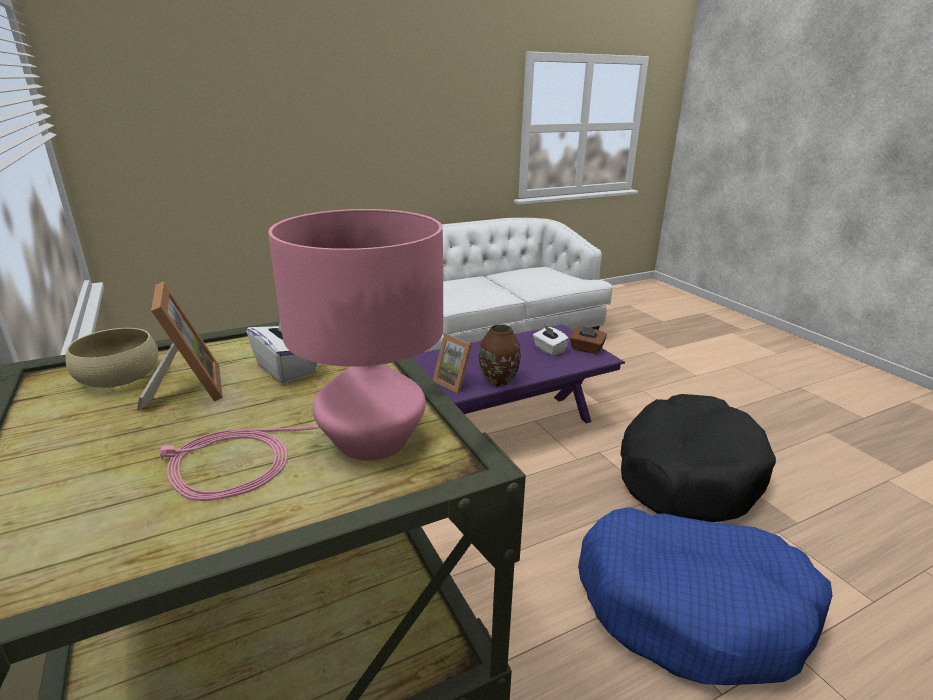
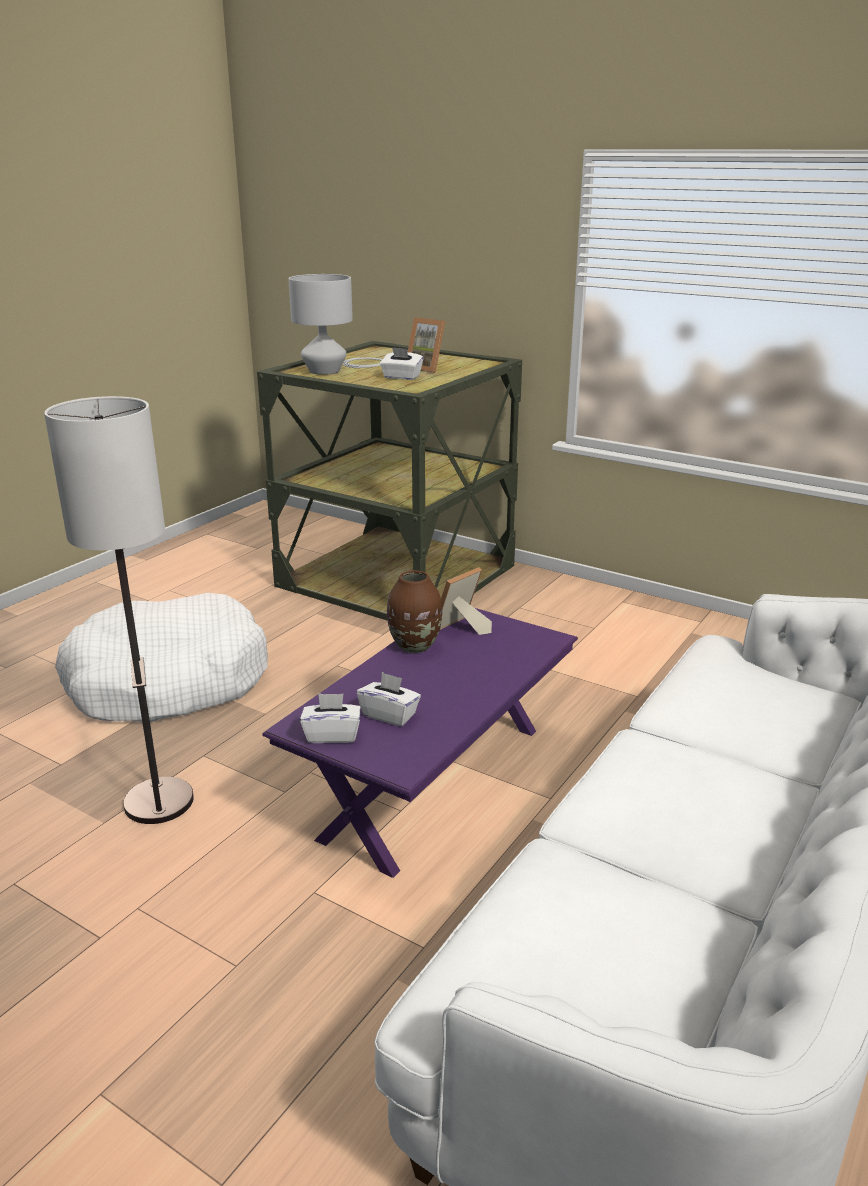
camera: 150 degrees right, 0 degrees up
beige bowl [66,328,158,388] -> none
pink table lamp [159,209,443,501] -> grey table lamp [289,274,386,375]
picture frame [433,333,472,393] -> picture frame turned 60 degrees counterclockwise [440,567,492,635]
brown tissue box [570,326,607,354] -> white tissue box [300,693,361,743]
blue dog bed [578,507,833,685] -> white dog bed [55,593,268,722]
black dog bed [620,394,776,522] -> floor lamp [44,396,194,824]

